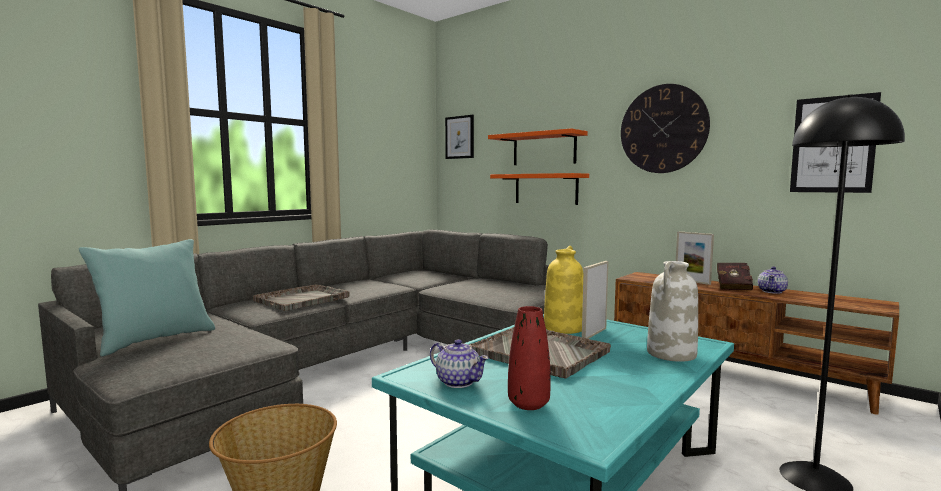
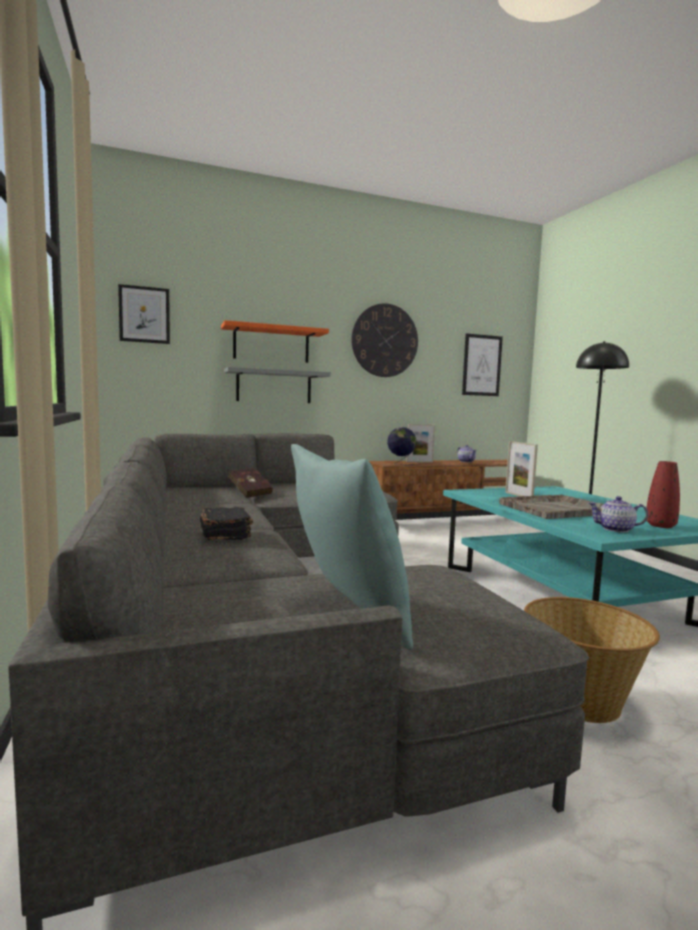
camera: 60 degrees left, 0 degrees up
grey tray [253,284,349,311] -> black book [200,507,253,540]
teapot [430,339,489,388] -> teapot turned 150 degrees counterclockwise [588,496,648,532]
orange shelf [490,173,589,205] -> grey shelf [224,367,331,403]
yellow vase [544,246,583,334] -> none
white vase [647,261,698,362] -> none
red book [717,263,753,290] -> red book moved to [229,468,273,498]
none -> globe [387,427,416,465]

